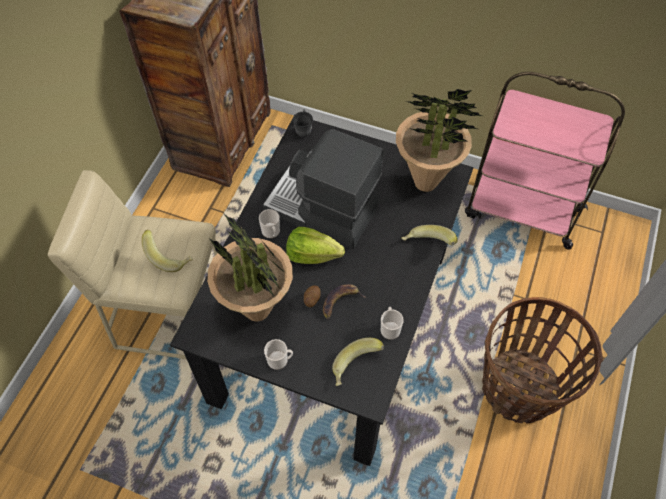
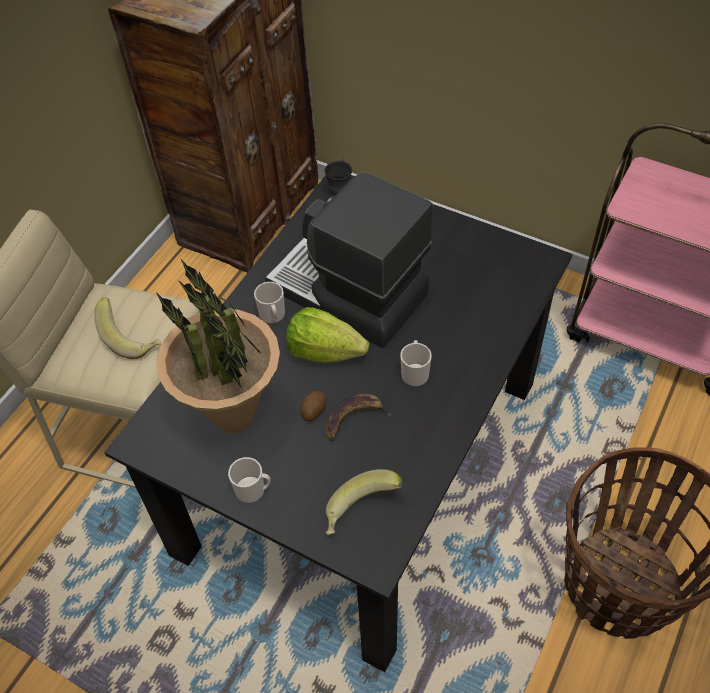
camera: 10 degrees right, 5 degrees down
mug [381,307,404,340] -> mug moved to [400,340,432,387]
potted plant [396,89,482,192] -> none
banana [402,225,458,246] -> none

